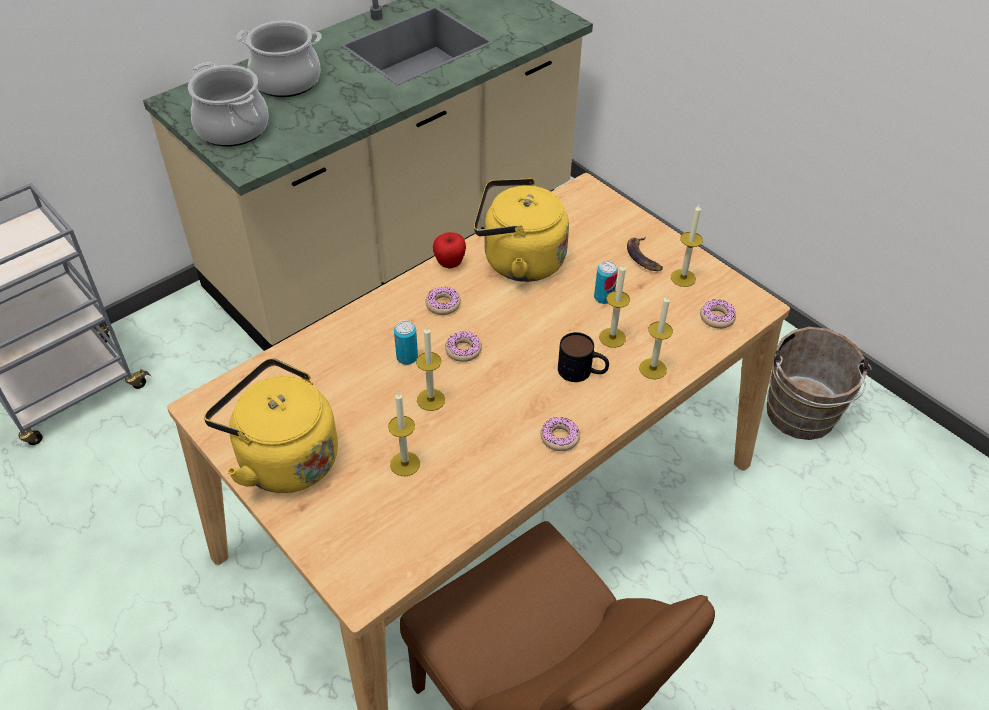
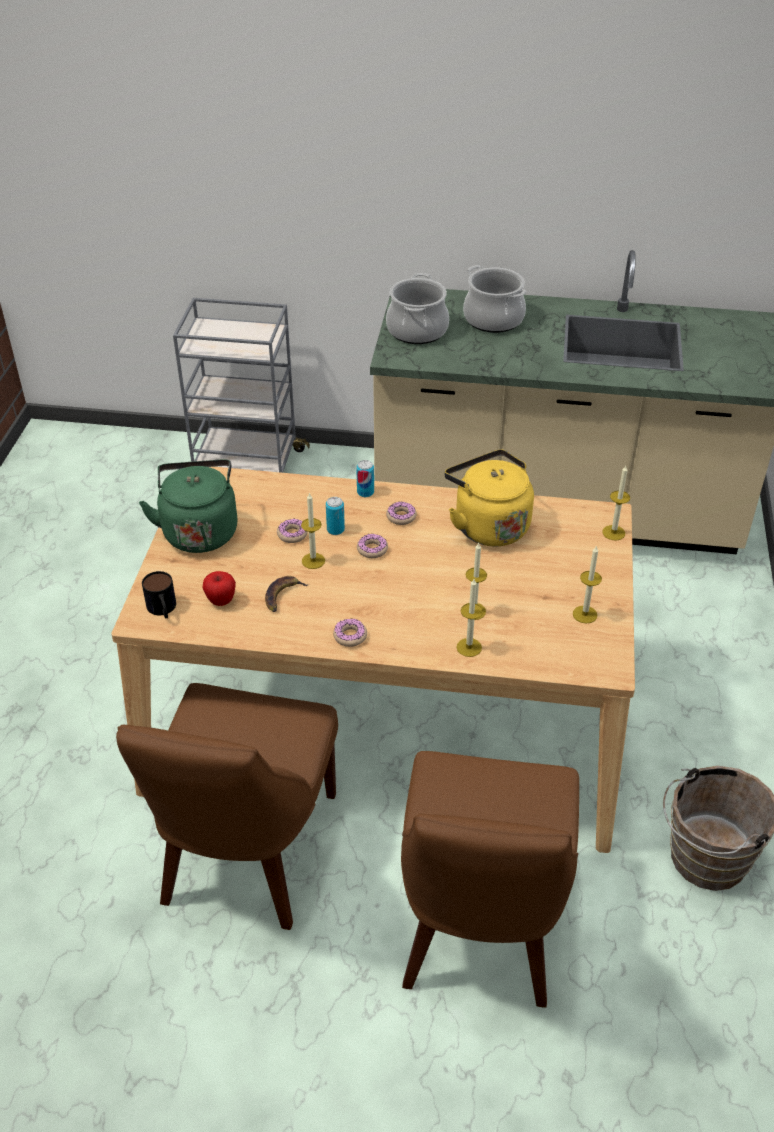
camera: 50 degrees right, 5 degrees down
yellow kettle [204,358,338,493] -> green kettle [139,459,237,553]
candle [388,392,420,476] -> candle moved to [602,466,630,541]
apple [433,232,466,268] -> apple moved to [202,571,236,606]
mug [558,332,609,382] -> mug moved to [142,571,176,618]
can [594,261,618,304] -> can moved to [356,460,374,497]
banana [627,237,663,271] -> banana moved to [265,576,308,612]
donut [700,299,736,329] -> donut moved to [277,519,308,543]
none -> brown chair [401,751,579,1008]

